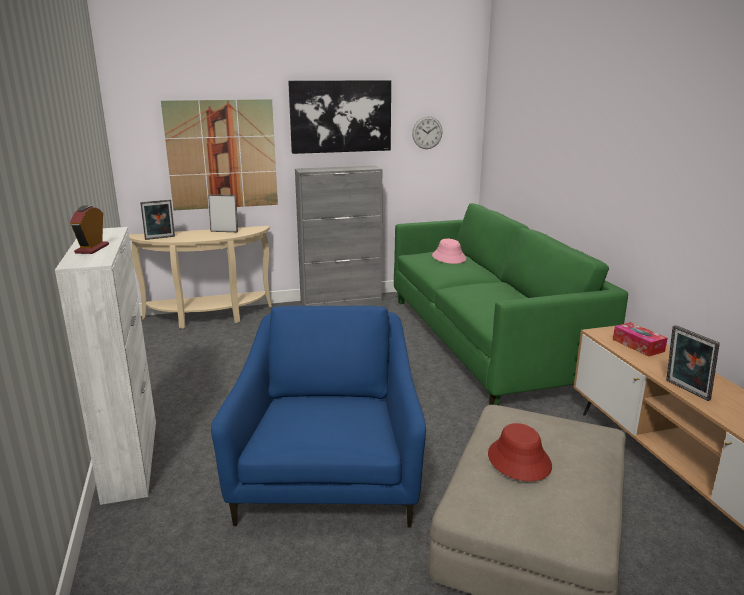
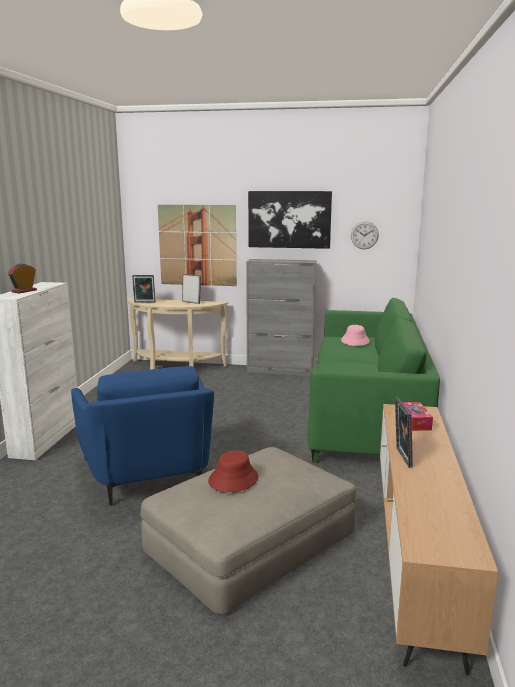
camera: 25 degrees right, 5 degrees down
blue armchair [211,306,426,528] -> blue armchair turned 135 degrees clockwise [71,366,214,505]

